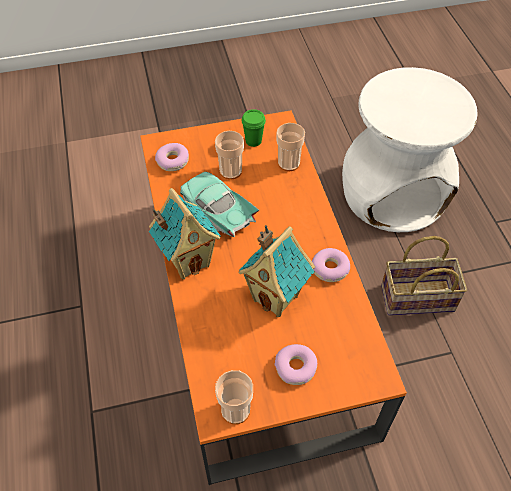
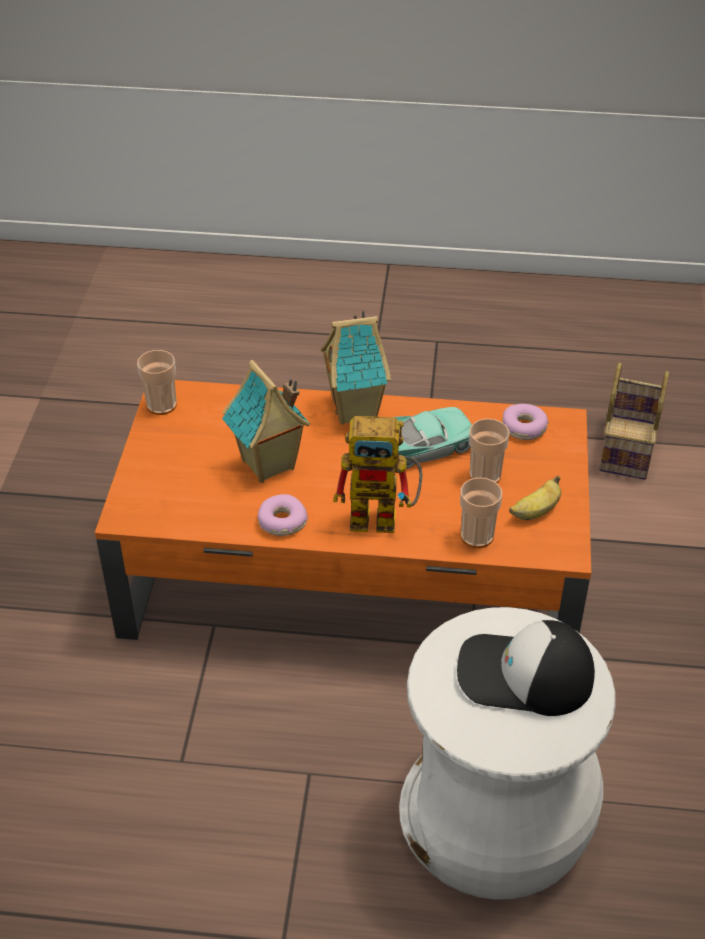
camera: 110 degrees right, 10 degrees down
green cup [242,109,266,147] -> banana [509,476,561,520]
donut [275,344,317,385] -> none
basket [381,236,467,316] -> basket moved to [599,362,669,480]
none -> toy robot [333,416,423,533]
none -> cap [457,620,595,716]

